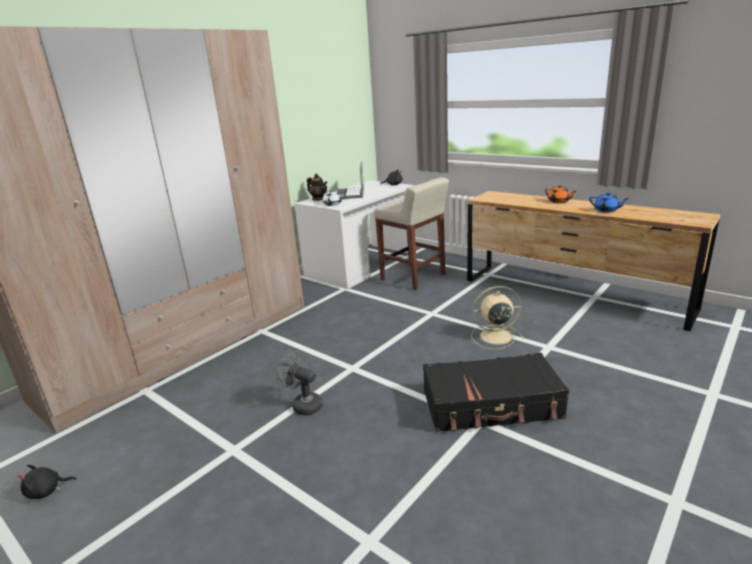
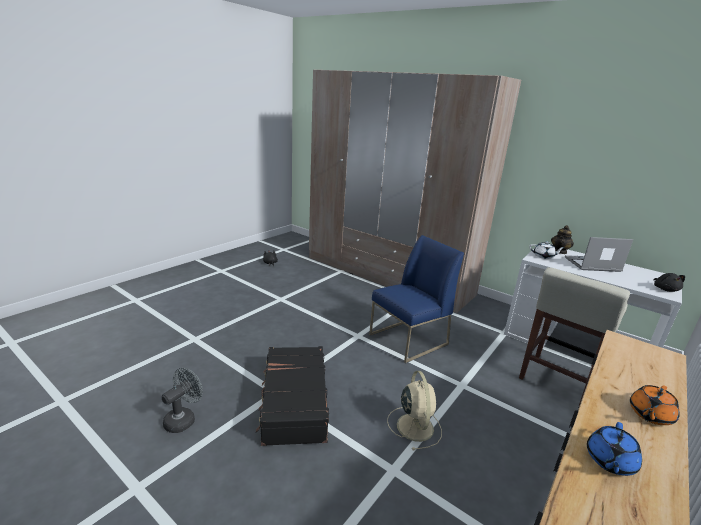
camera: 85 degrees right, 0 degrees up
grey fan [277,351,323,416] -> grey fan moved to [162,368,203,433]
none -> blue chair [369,235,464,363]

